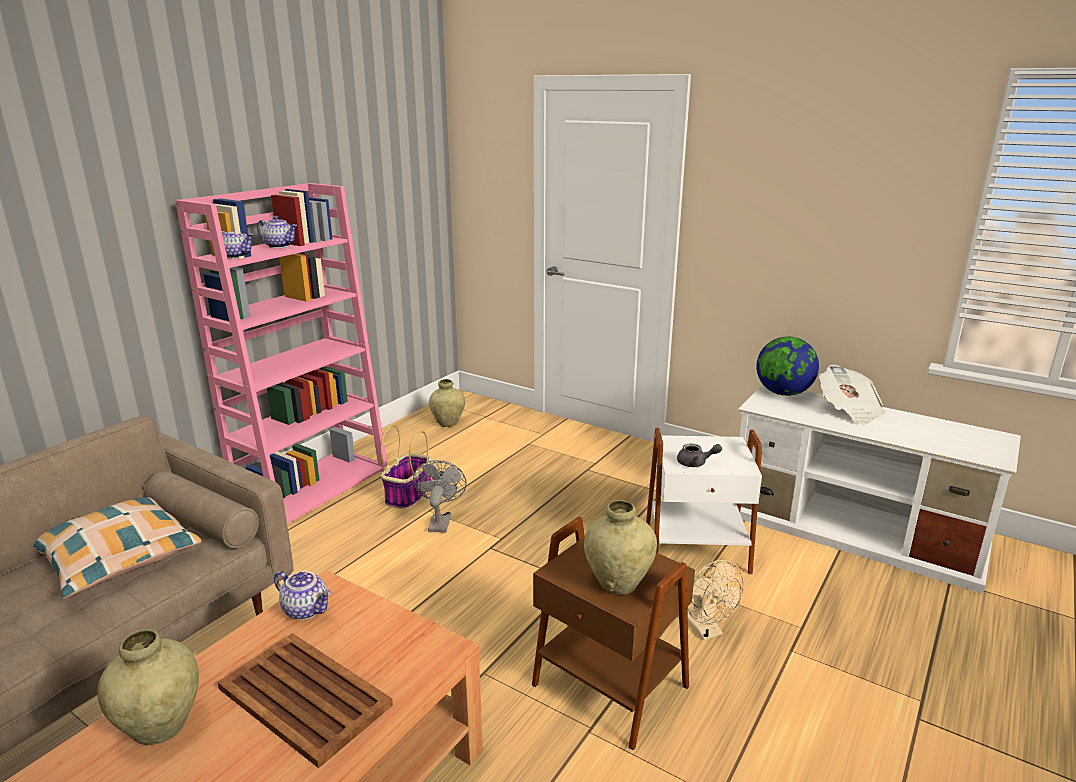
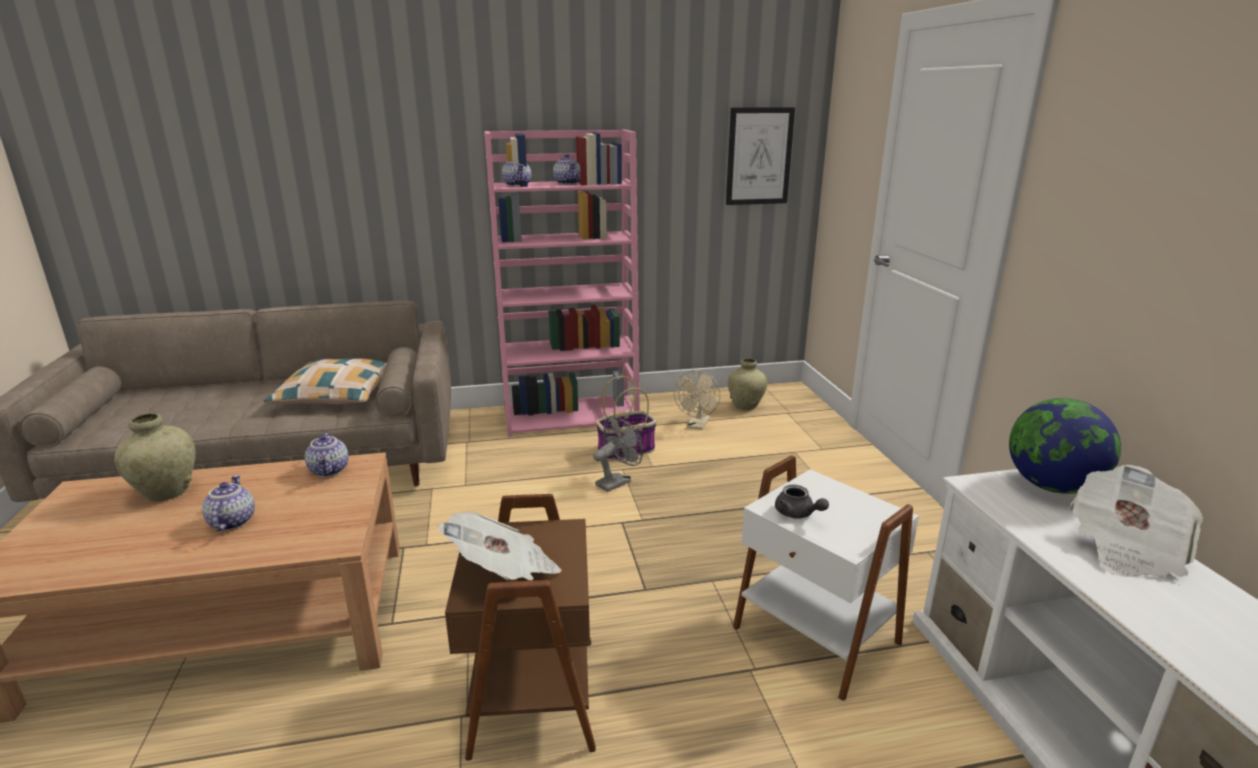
camera: 45 degrees right, 0 degrees up
brown tray [217,633,393,768] -> teapot [202,475,255,531]
beige vase [584,500,657,595] -> newspaper [437,512,562,581]
beige fan [688,560,744,640] -> beige fan moved to [674,370,720,430]
none -> picture [726,107,795,205]

